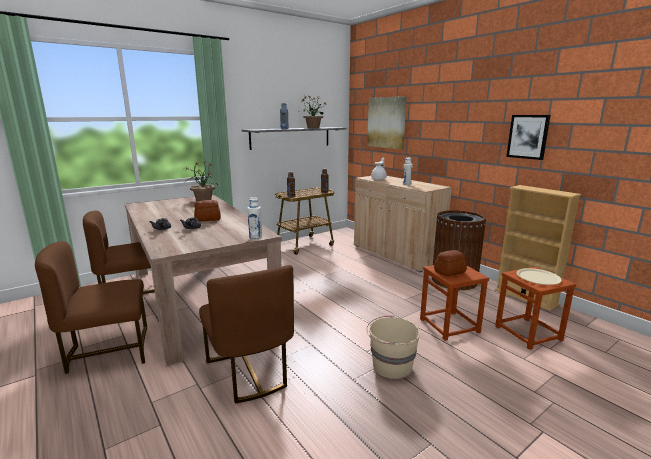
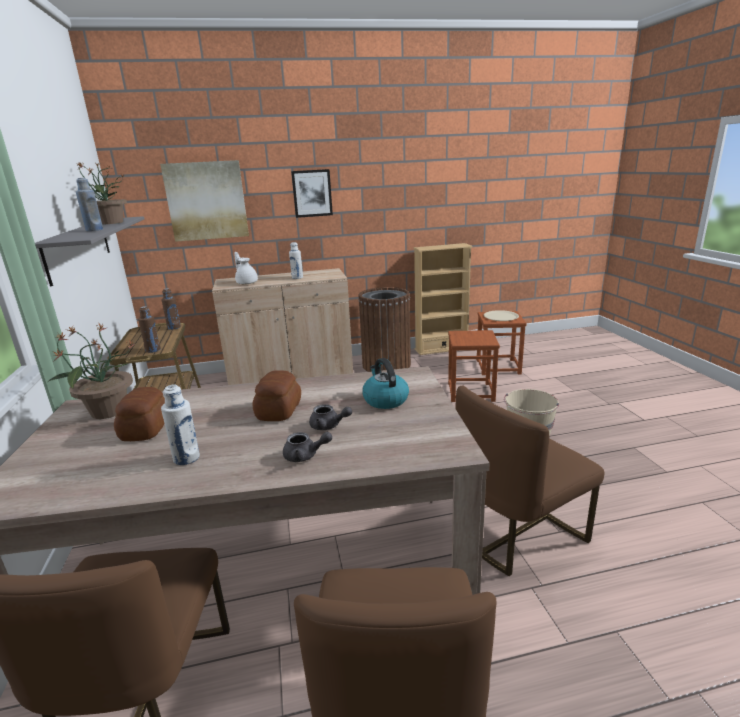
camera: 65 degrees left, 5 degrees up
brown chair [199,265,294,403] -> brown chair turned 150 degrees clockwise [455,385,604,576]
white bottle [247,197,262,239] -> white bottle moved to [161,385,200,465]
bread [434,250,467,276] -> bread moved to [114,387,165,441]
picture [506,115,550,160] -> picture moved to [291,169,333,218]
none -> kettle [362,358,409,409]

